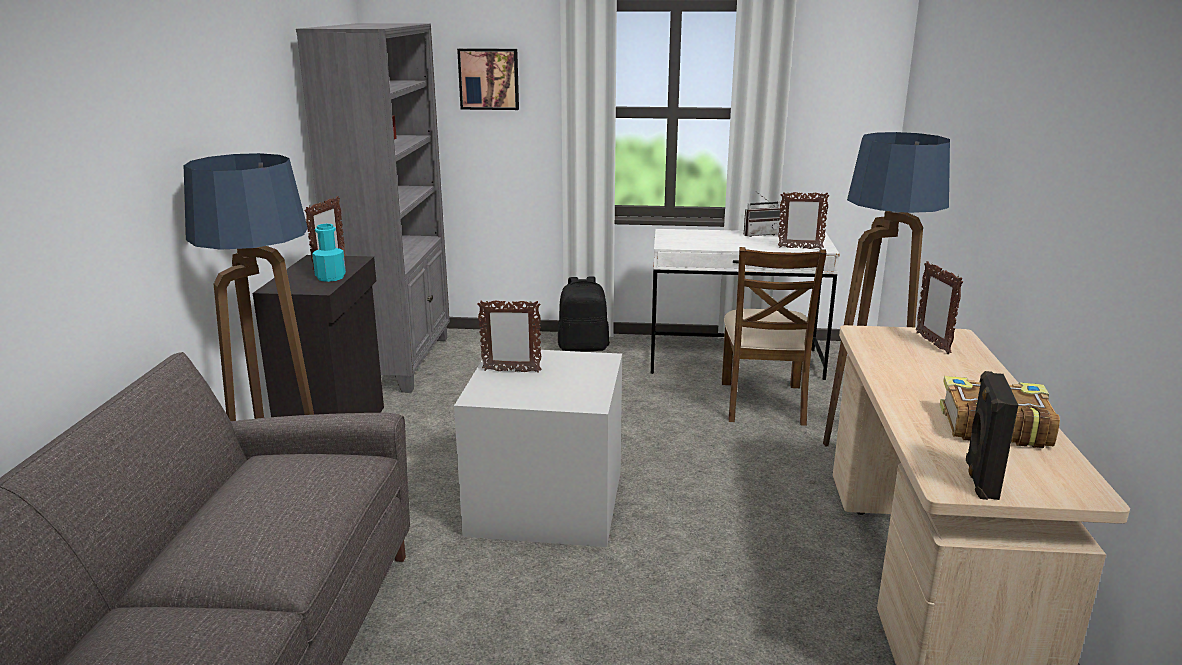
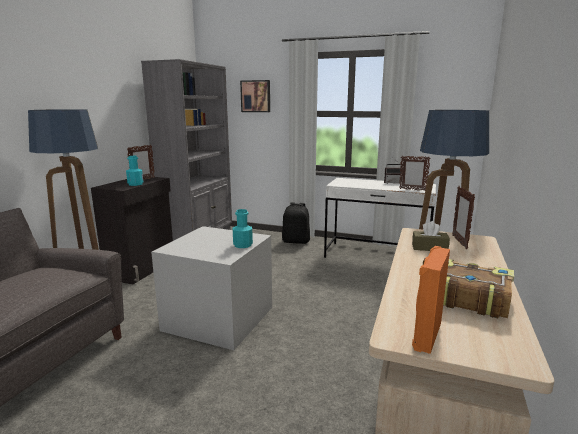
camera: 15 degrees right, 5 degrees down
picture frame [477,300,542,373] -> none
brown chair [722,247,826,426] -> none
black speaker [966,371,1018,500] -> orange speaker [412,246,450,354]
none -> turquoise bottle [233,209,253,248]
none -> brown tissue box [412,221,450,251]

